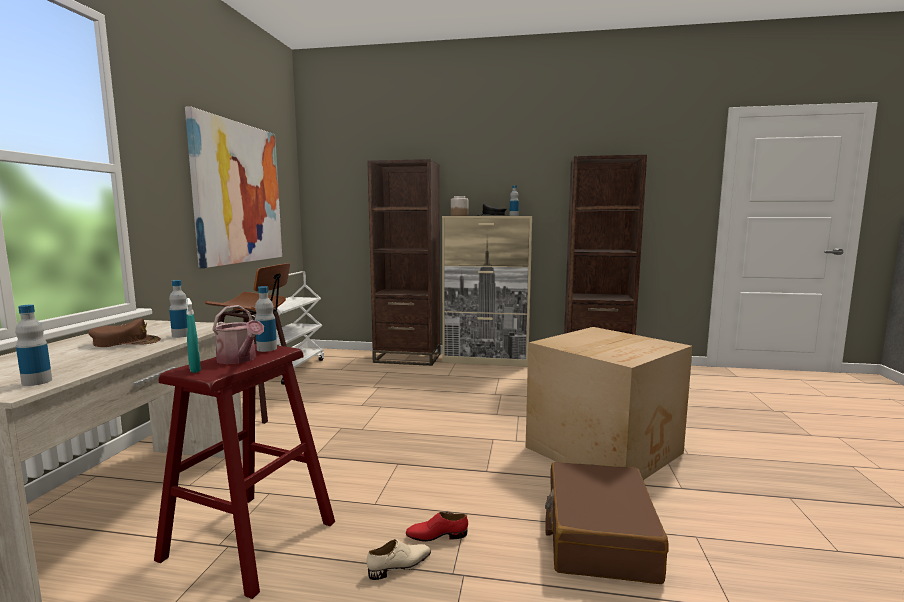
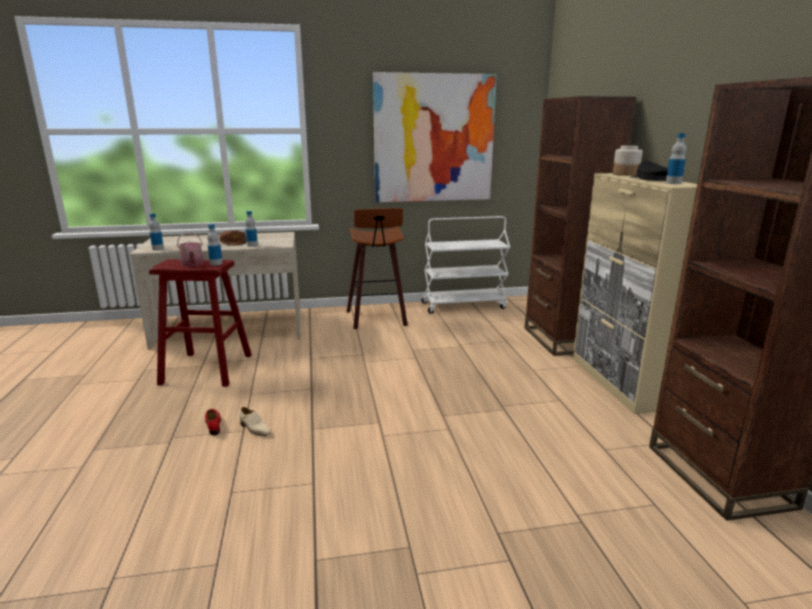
camera: 70 degrees right, 10 degrees up
turquoise spray bottle [186,298,201,373] -> none
watering can [212,305,264,364] -> watering can turned 45 degrees counterclockwise [177,232,204,267]
beige shoe [367,539,431,580] -> beige shoe moved to [239,407,270,436]
cardboard box [526,327,693,480] -> none
brown suitcase [545,462,669,584] -> none

